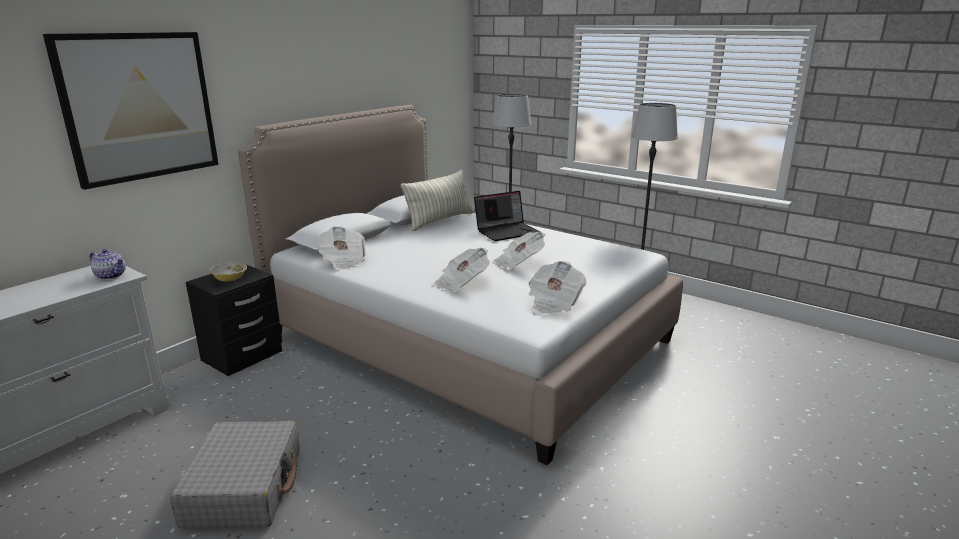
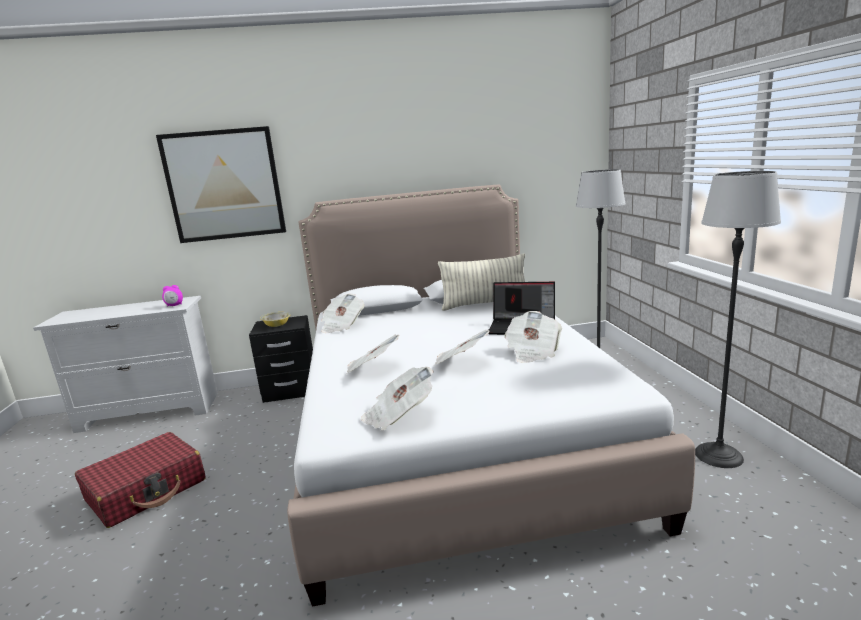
camera: 45 degrees right, 5 degrees down
teapot [89,249,126,280] -> alarm clock [162,285,183,306]
grey suitcase [170,421,300,529] -> red suitcase [75,432,206,528]
none -> newspaper [504,311,562,363]

